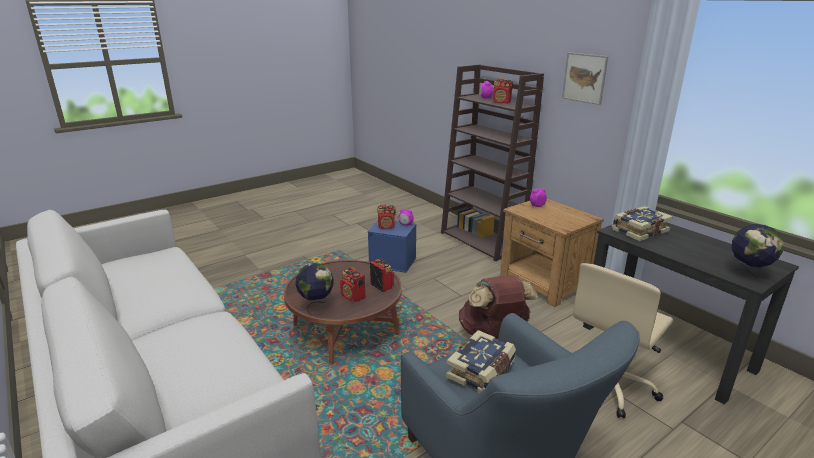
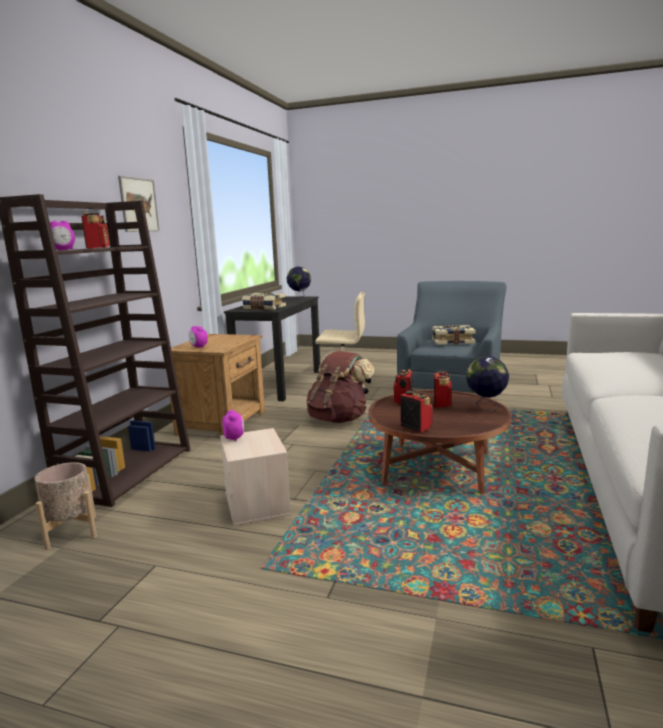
camera: 125 degrees left, 10 degrees down
blue storage box [367,221,417,273] -> beige storage box [220,428,291,526]
radio [377,204,396,229] -> radio moved to [400,390,433,433]
none -> beige planter [35,462,97,550]

